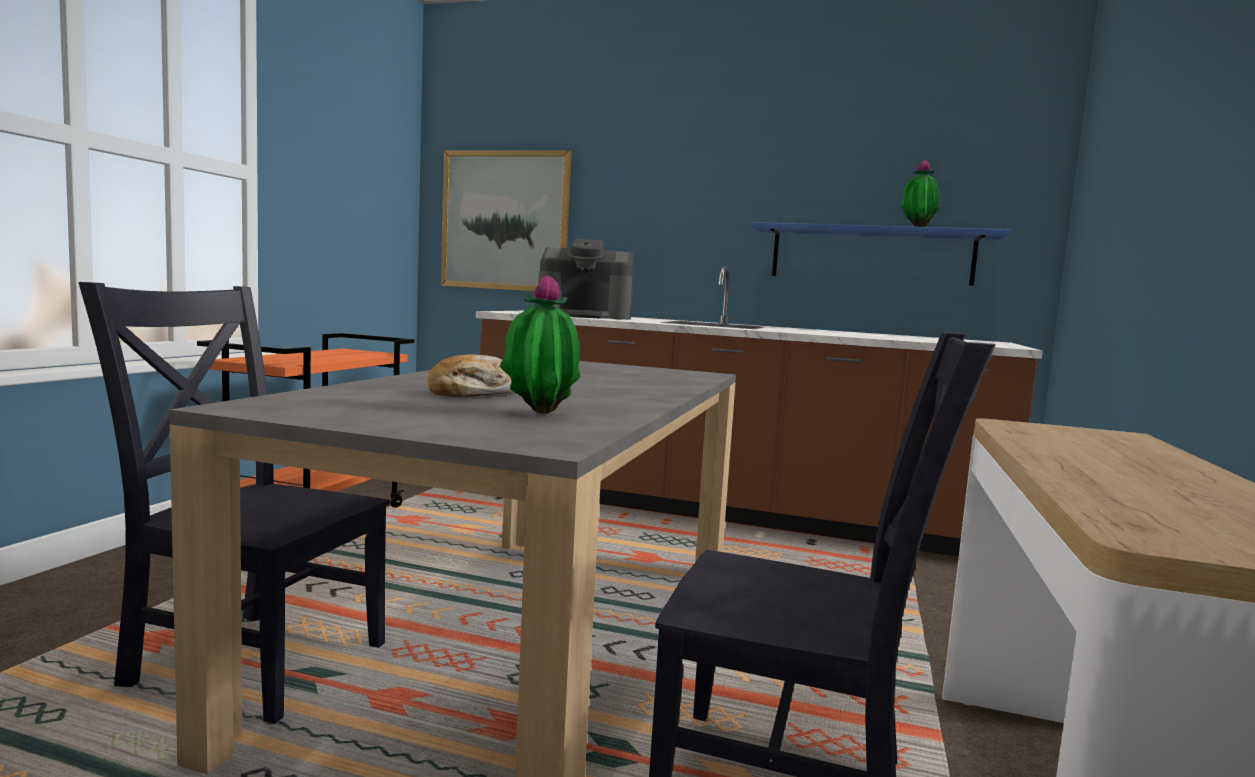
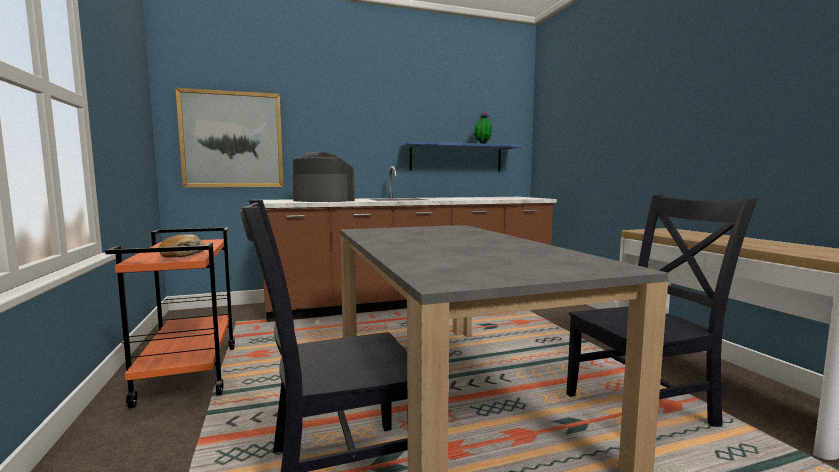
camera: 35 degrees left, 0 degrees up
bread [427,355,513,397] -> bread moved to [159,234,205,258]
potted plant [500,275,581,414] -> none
coffee machine [538,239,633,320] -> coffee machine turned 120 degrees counterclockwise [292,152,355,202]

